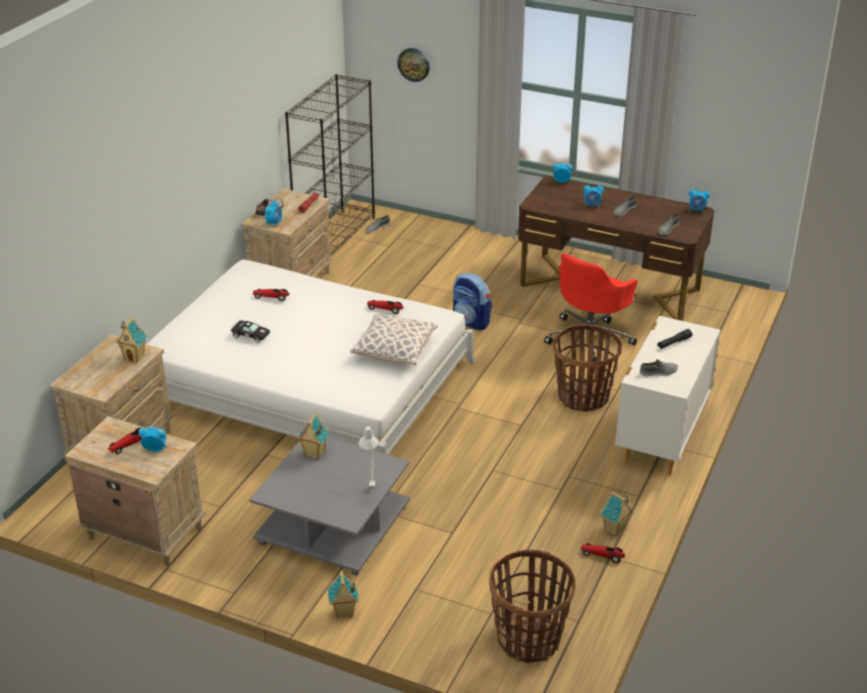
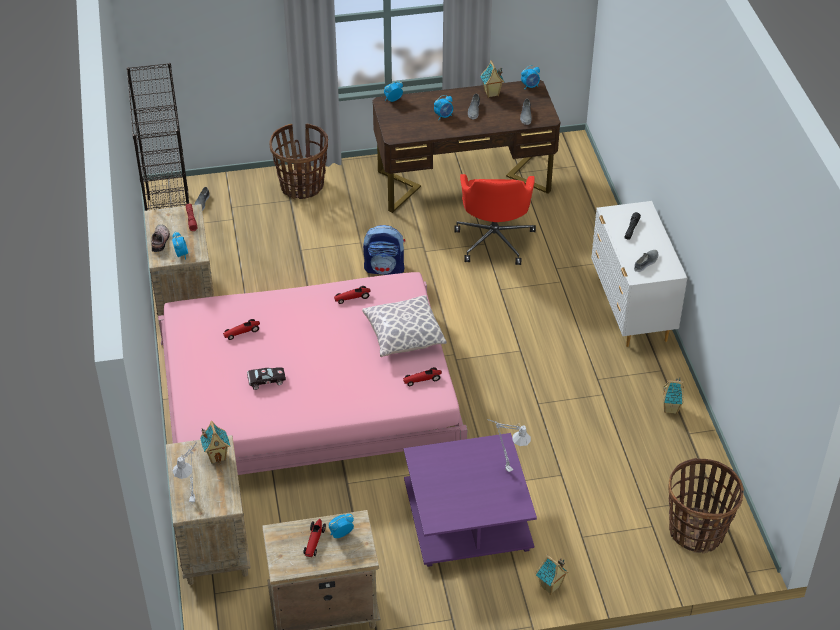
camera: 35 degrees left, 10 degrees up
white bed [147,259,475,455] -> pink bed [158,272,467,475]
grey coffee table [249,437,410,575] -> purple coffee table [404,433,537,567]
toy house [298,413,329,460] -> toy house moved to [480,61,504,98]
wall clock [397,48,430,82] -> none
basket [553,324,622,412] -> basket moved to [269,123,328,199]
toy car [581,543,625,563] -> toy car moved to [403,367,442,386]
none -> grey table lamp [172,442,197,502]

